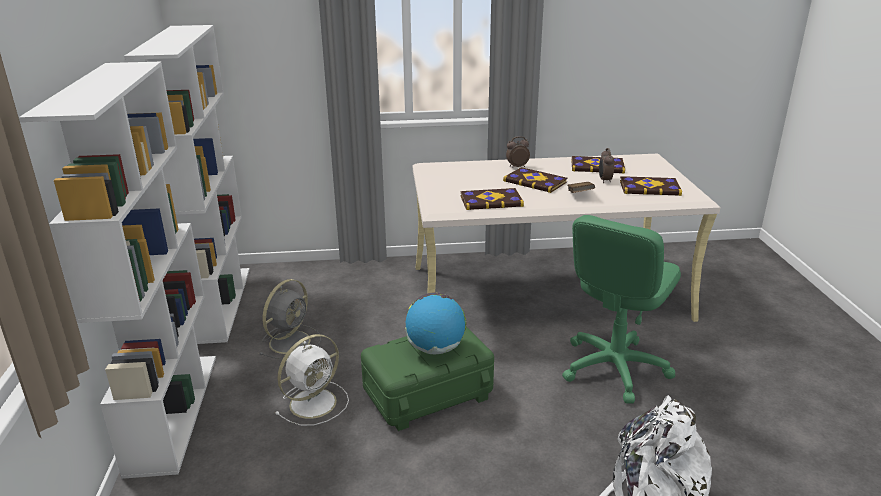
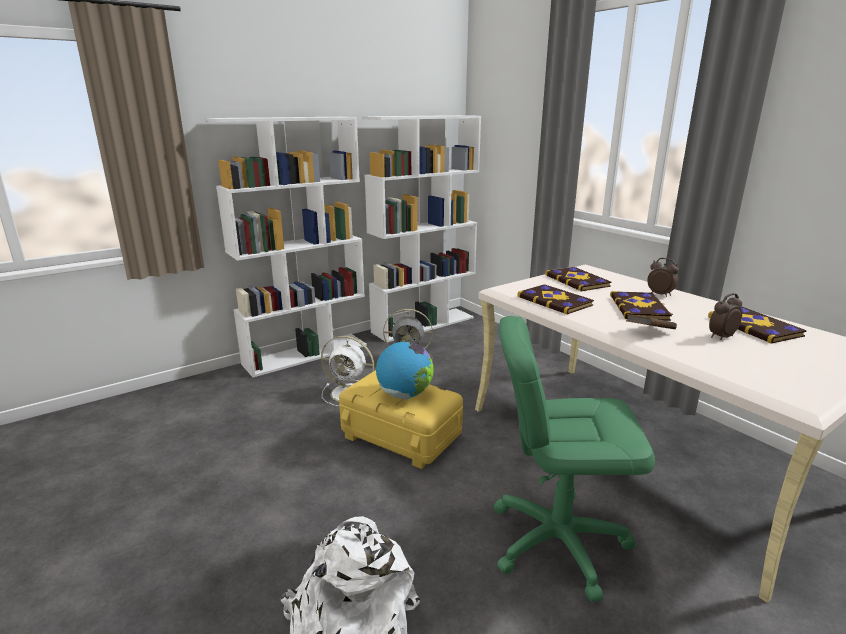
camera: 60 degrees right, 5 degrees down
green storage box [361,327,494,431] -> yellow storage box [339,370,463,469]
book [620,176,682,196] -> book moved to [545,267,611,292]

